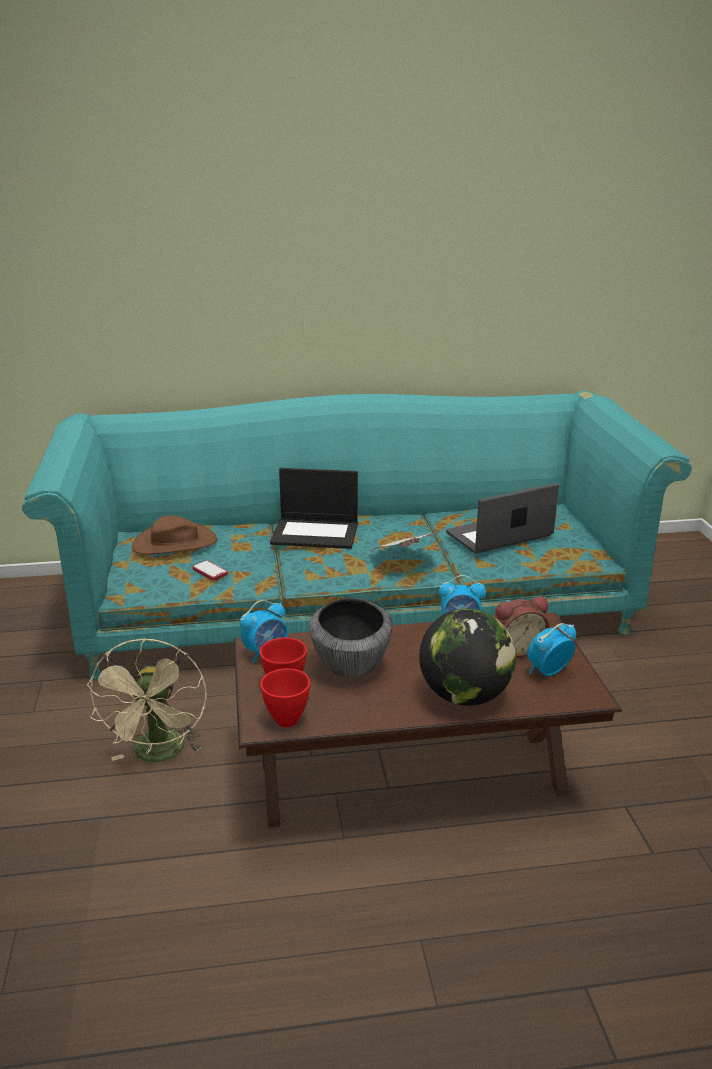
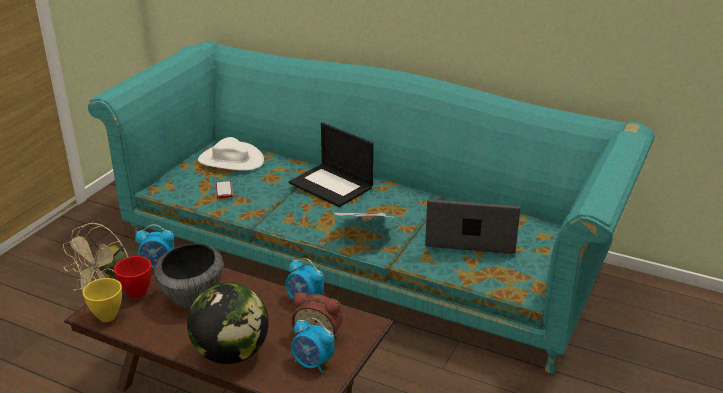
camera: 35 degrees right, 5 degrees up
brown hat [132,515,217,555] -> white hat [198,137,264,171]
red bowl [260,668,310,727] -> yellow bowl [83,278,122,322]
alarm clock [527,623,576,676] -> alarm clock turned 150 degrees counterclockwise [291,318,334,374]

